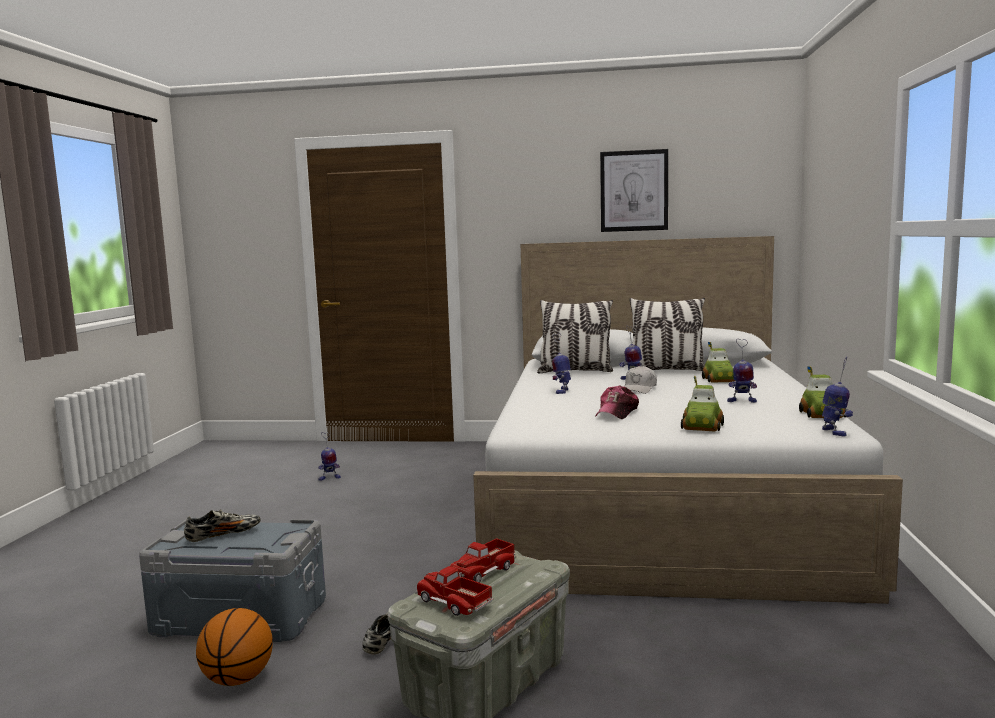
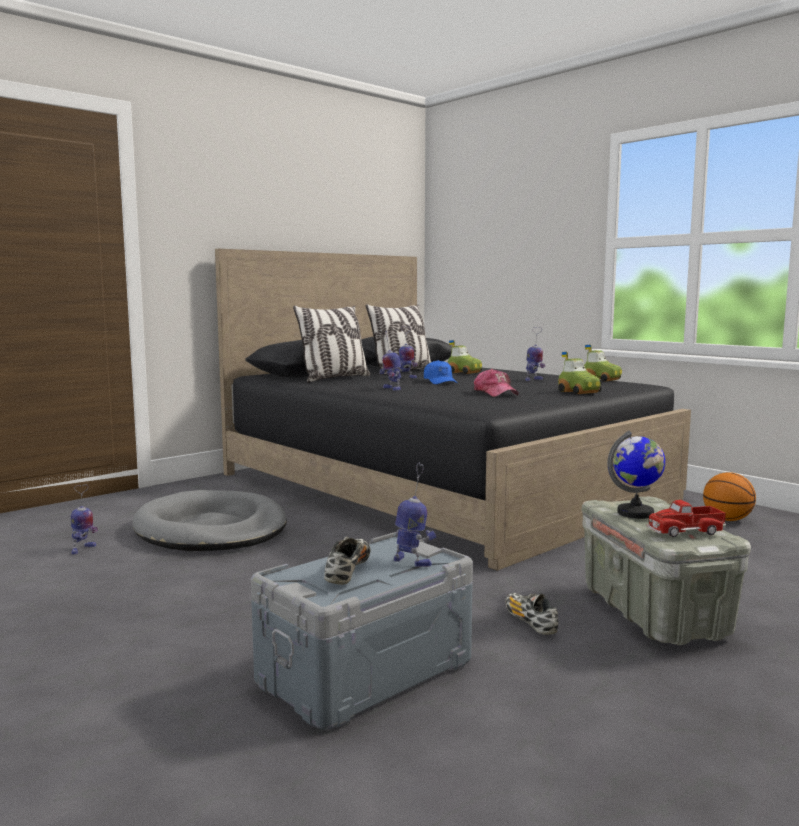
camera: 50 degrees left, 0 degrees up
basketball [196,608,273,686] -> basketball moved to [703,472,756,521]
toy truck [450,538,516,583] -> globe [607,431,665,519]
white bed [473,236,903,604] -> black bed [215,249,691,571]
picture [600,149,668,232] -> none
white cap [624,365,657,394] -> blue cap [424,360,457,384]
toy robot [822,357,853,436] -> toy robot moved to [394,462,436,567]
none -> grey dog bed [132,490,287,551]

